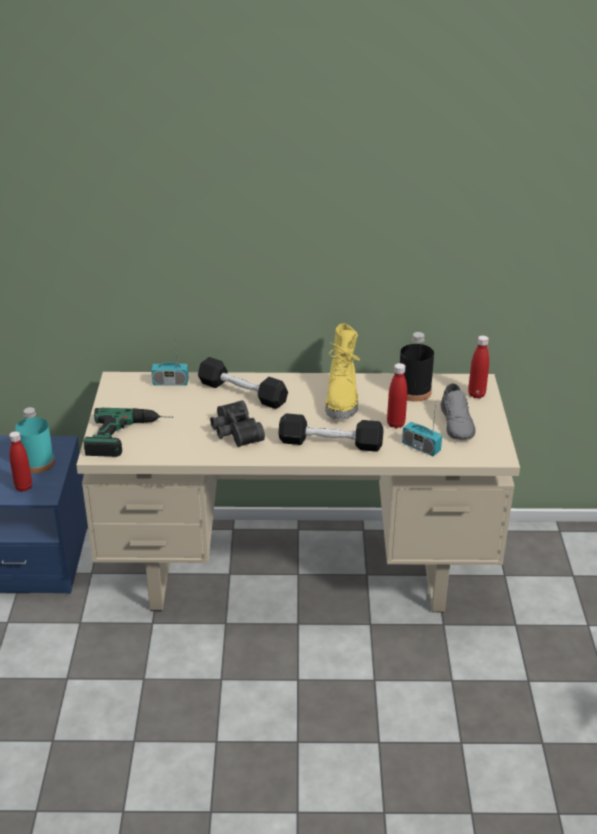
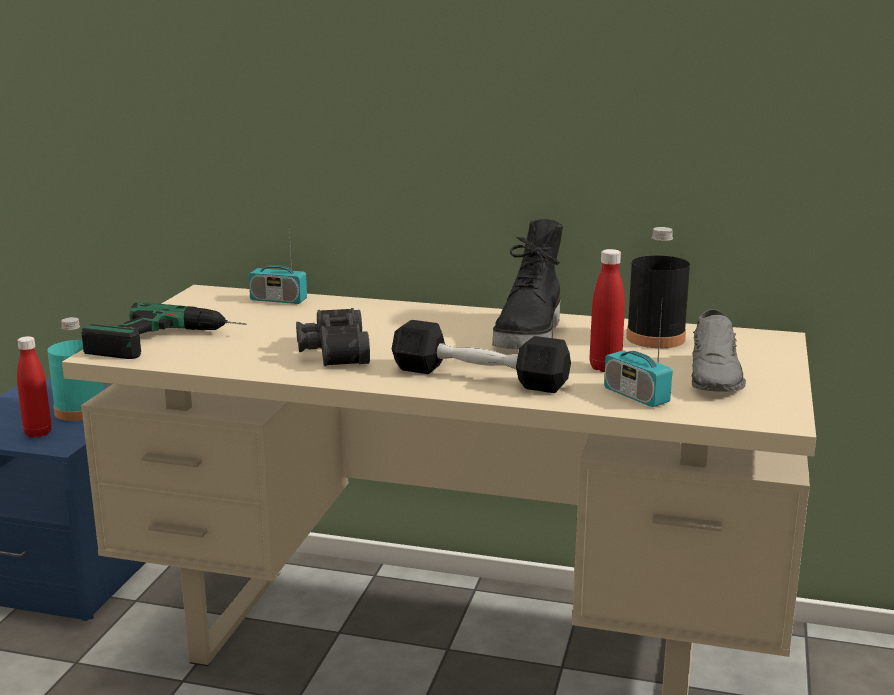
camera: 15 degrees right, 15 degrees down
black dumbbell [198,357,288,409] -> none
yellow boot [325,323,360,419] -> black boot [492,219,563,349]
red bottle [468,335,489,399] -> none

